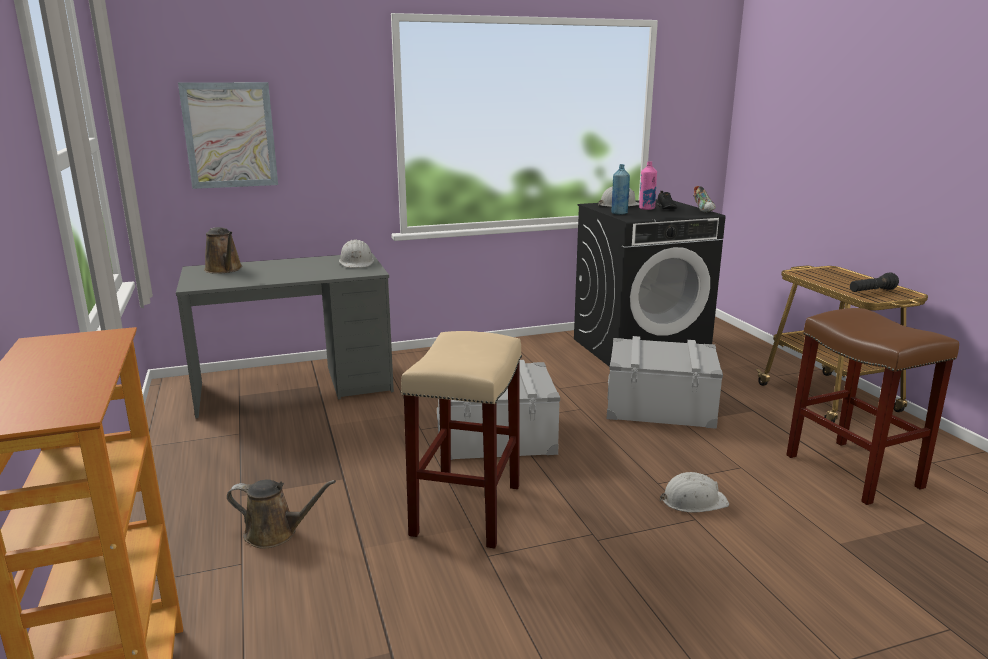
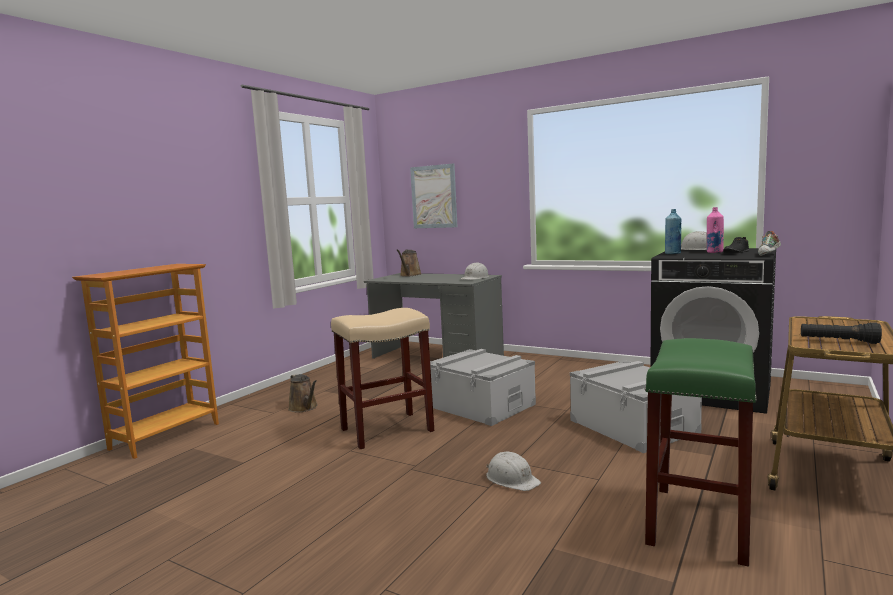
camera: 50 degrees right, 10 degrees down
brown stool [786,308,959,505] -> green stool [645,338,757,567]

